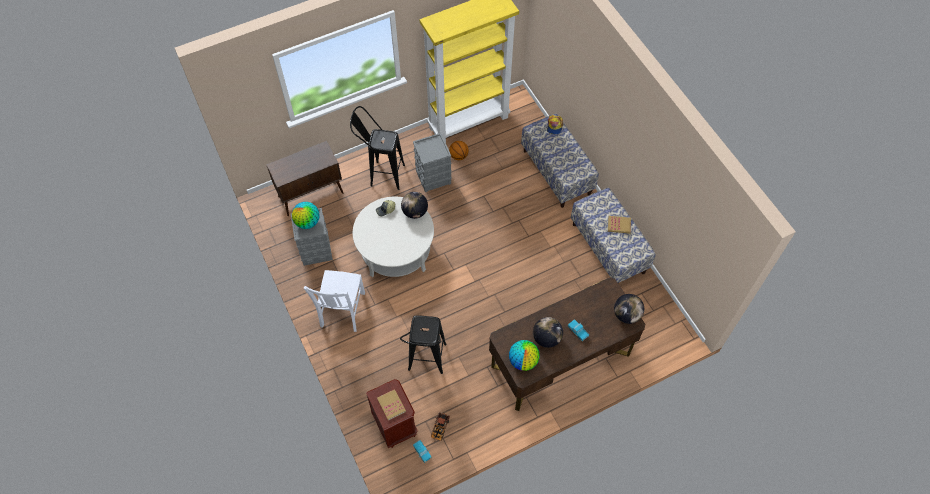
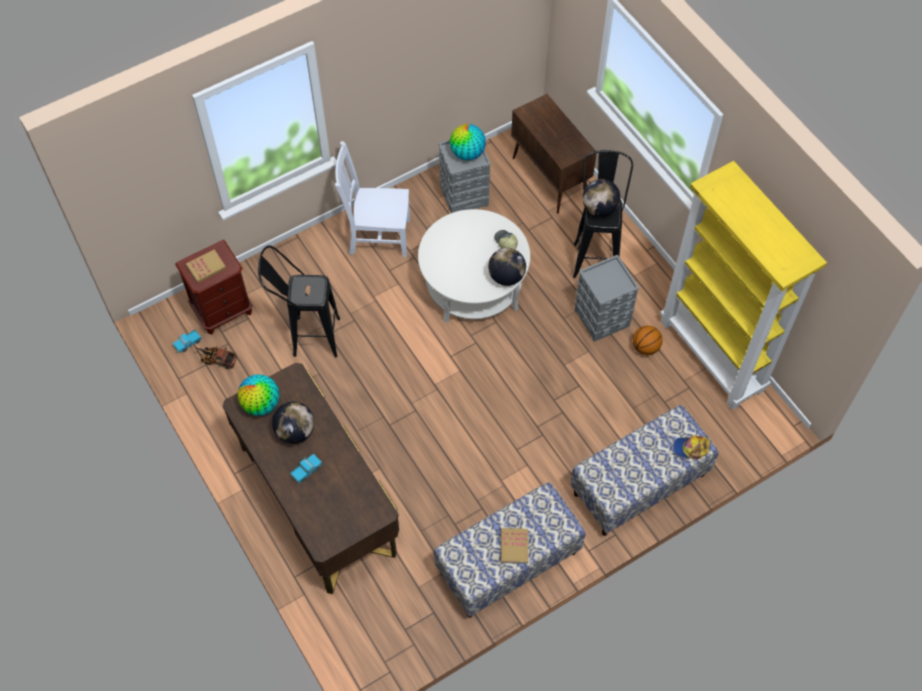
camera: 85 degrees right, 0 degrees up
globe [614,294,644,324] -> globe moved to [582,179,621,217]

